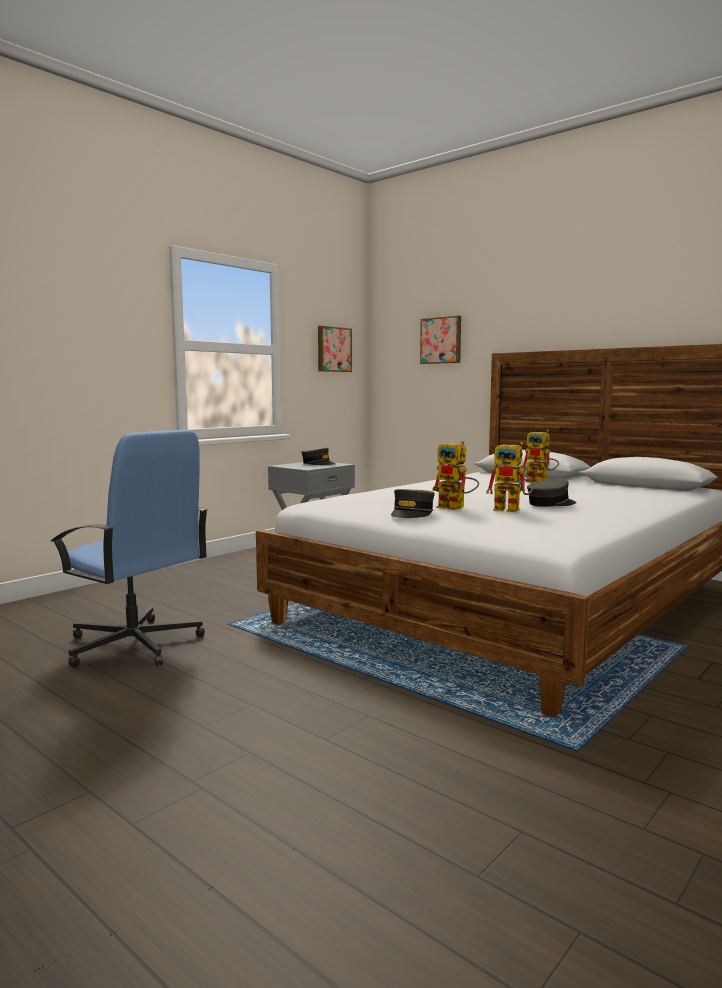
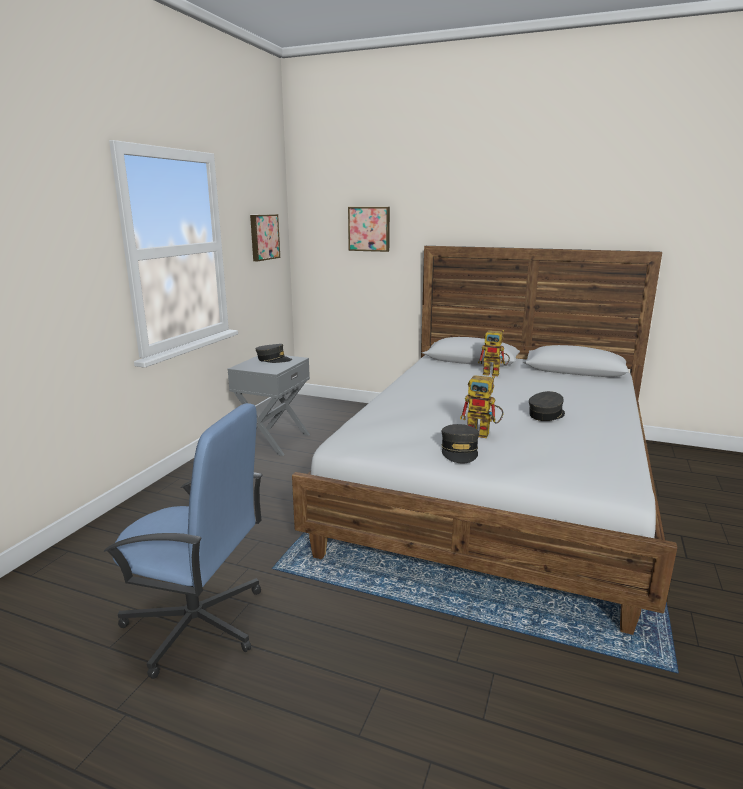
camera: 20 degrees left, 10 degrees up
toy robot [486,442,534,512] -> none

